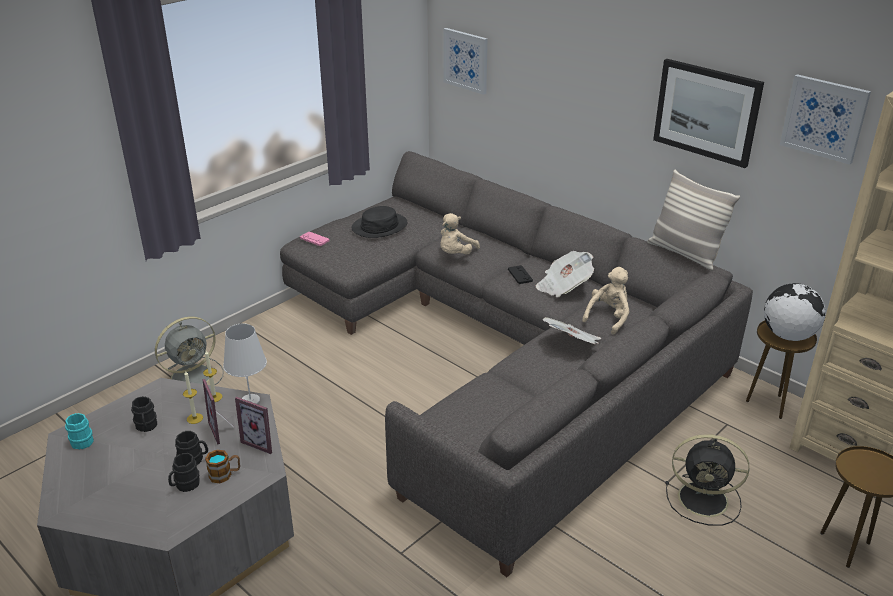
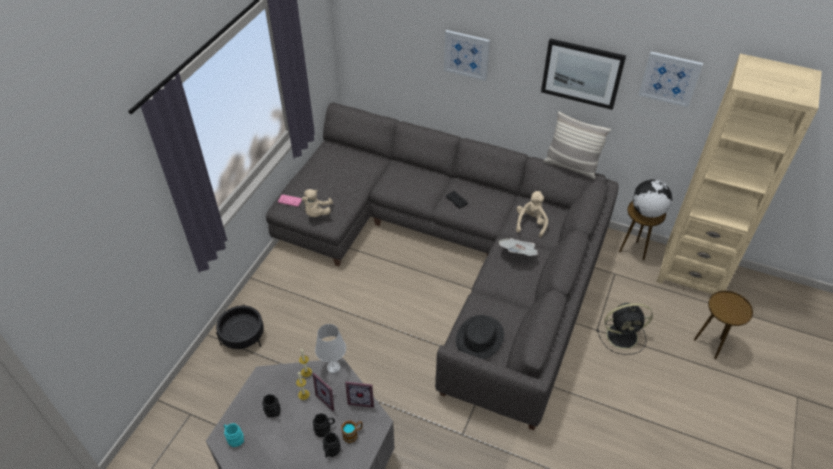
camera: 20 degrees left, 15 degrees up
grey fan [155,317,224,386] -> black planter [216,304,264,349]
black hat [352,206,407,238] -> black hat moved to [456,315,504,359]
beige plush toy [440,213,480,254] -> beige plush toy moved to [301,189,333,217]
picture [443,28,488,95] -> picture moved to [444,30,490,81]
newspaper [536,251,594,298] -> none

